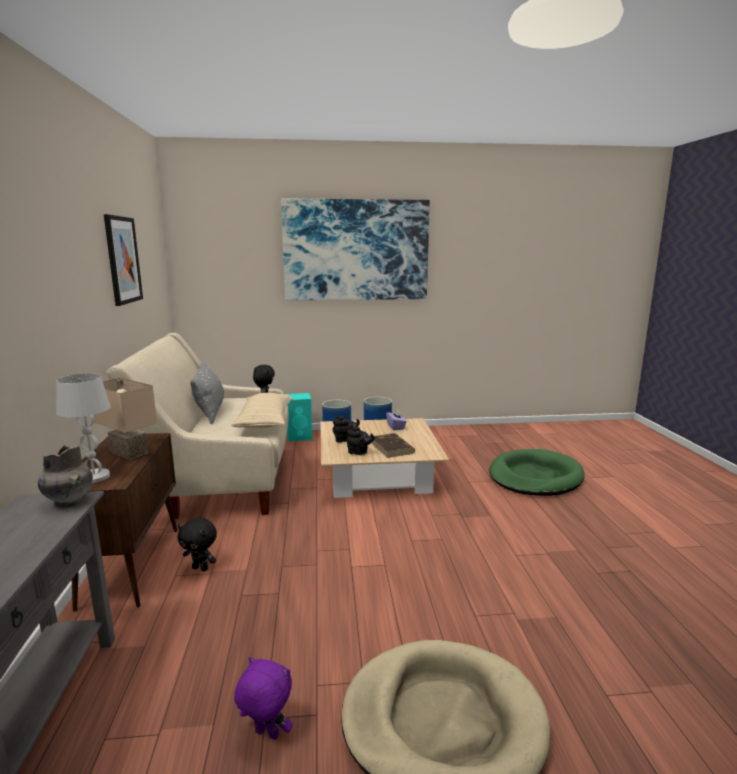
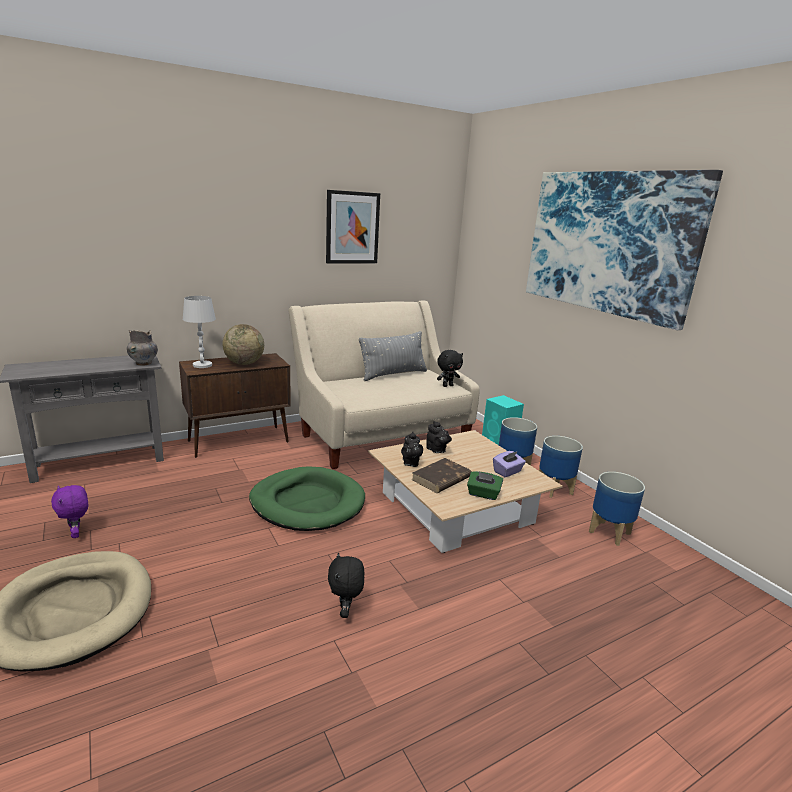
camera: 65 degrees right, 5 degrees up
beige table lamp [94,378,157,460] -> globe [222,324,264,365]
black plush toy [177,517,217,571] -> black plush toy moved to [328,552,364,618]
beige pillow [231,393,292,428] -> none
purple plush toy [234,657,292,740] -> purple plush toy turned 150 degrees clockwise [51,485,88,538]
green dog bed [489,449,585,496] -> green dog bed moved to [249,467,365,531]
none -> green tissue box [467,471,503,500]
none -> planter [589,472,645,546]

